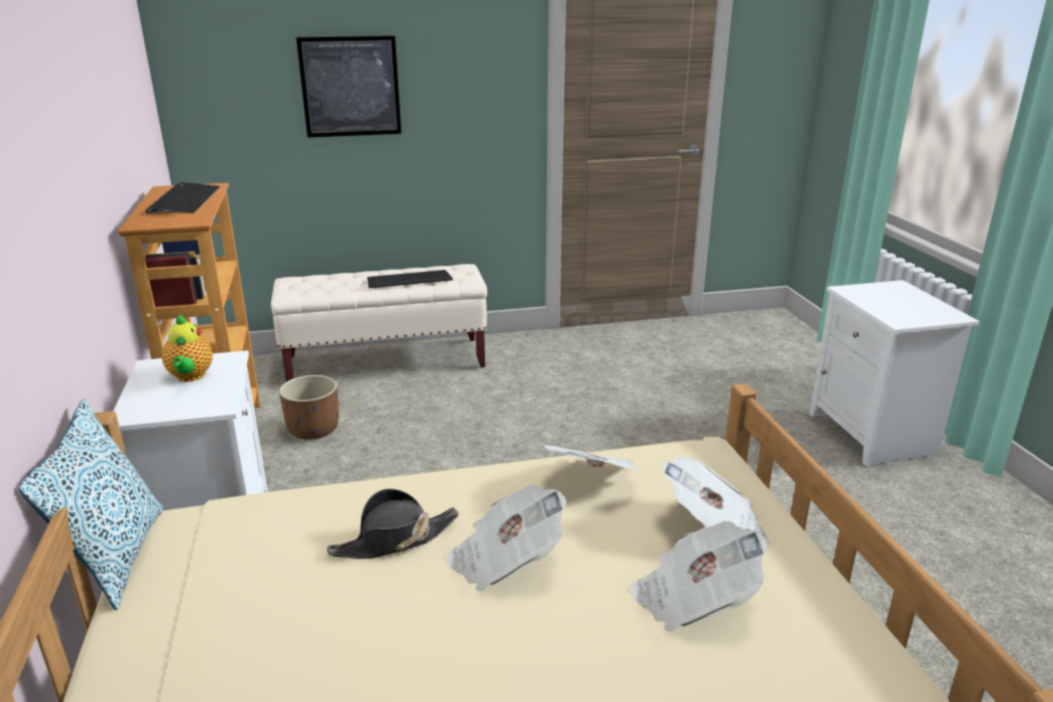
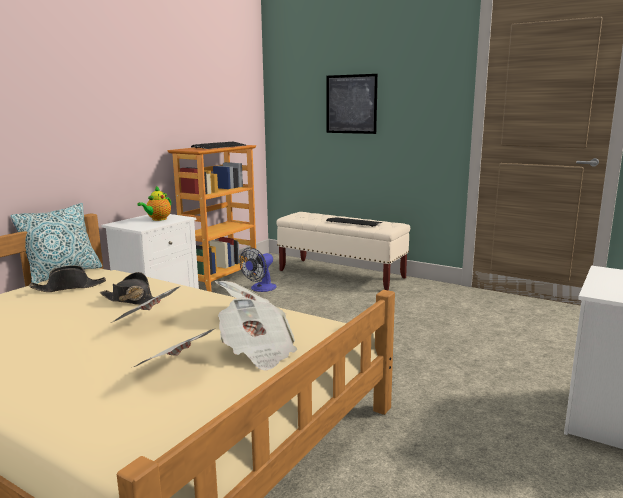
camera: 45 degrees right, 10 degrees down
brown planter [279,375,339,440] -> fan [240,247,276,292]
none -> black hat [29,266,106,292]

